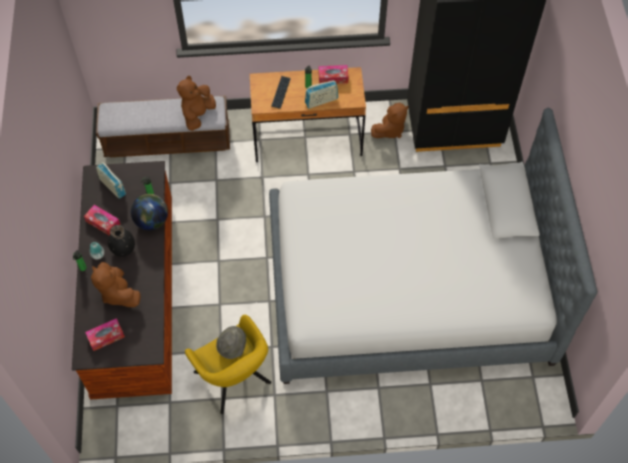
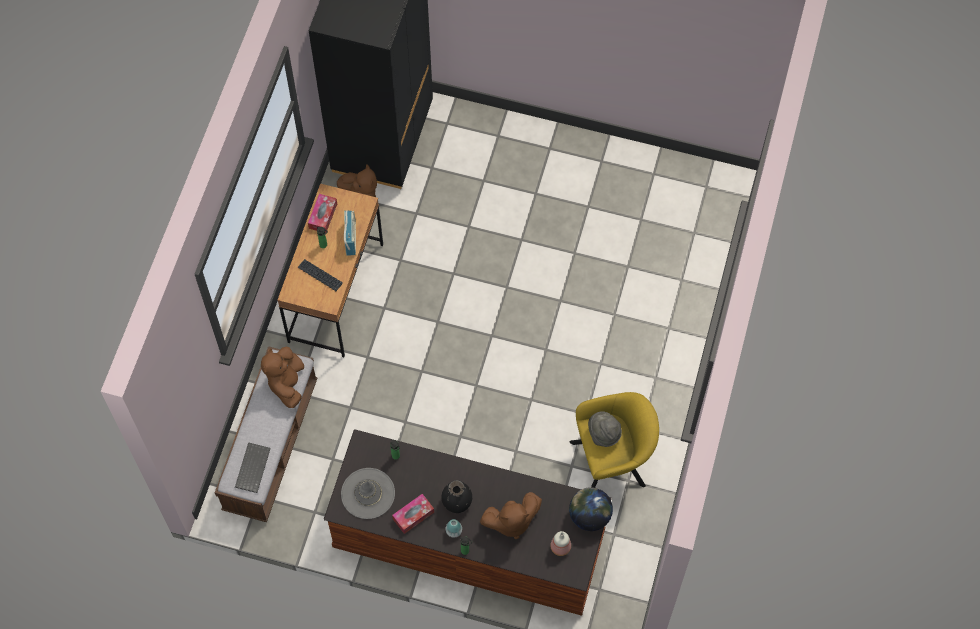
camera: 70 degrees left, 5 degrees up
tissue box [85,318,125,351] -> bottle [550,531,571,556]
radio [96,162,126,199] -> grey hat [341,468,395,519]
globe [131,194,168,230] -> globe moved to [569,487,613,531]
brown plush toy [177,76,216,131] -> brown plush toy turned 45 degrees clockwise [261,347,304,408]
bed [269,108,597,384] -> none
none -> keyboard [235,442,271,493]

